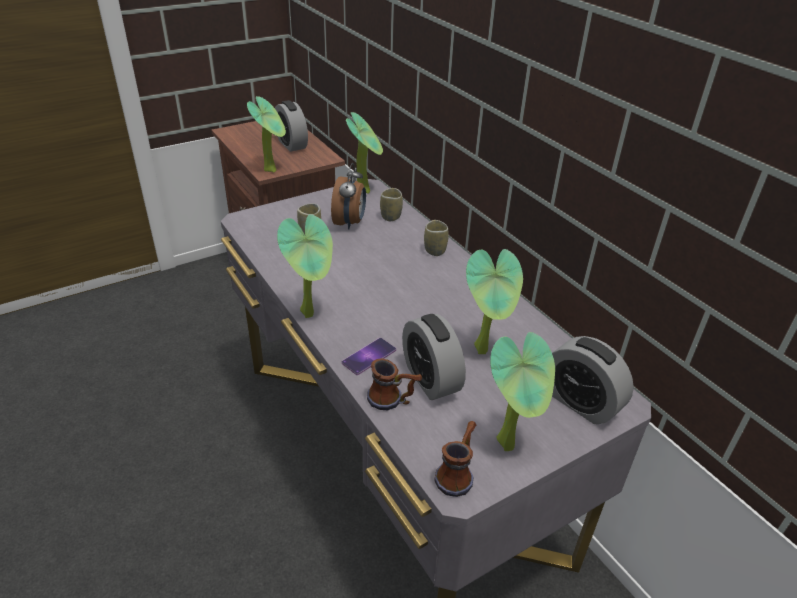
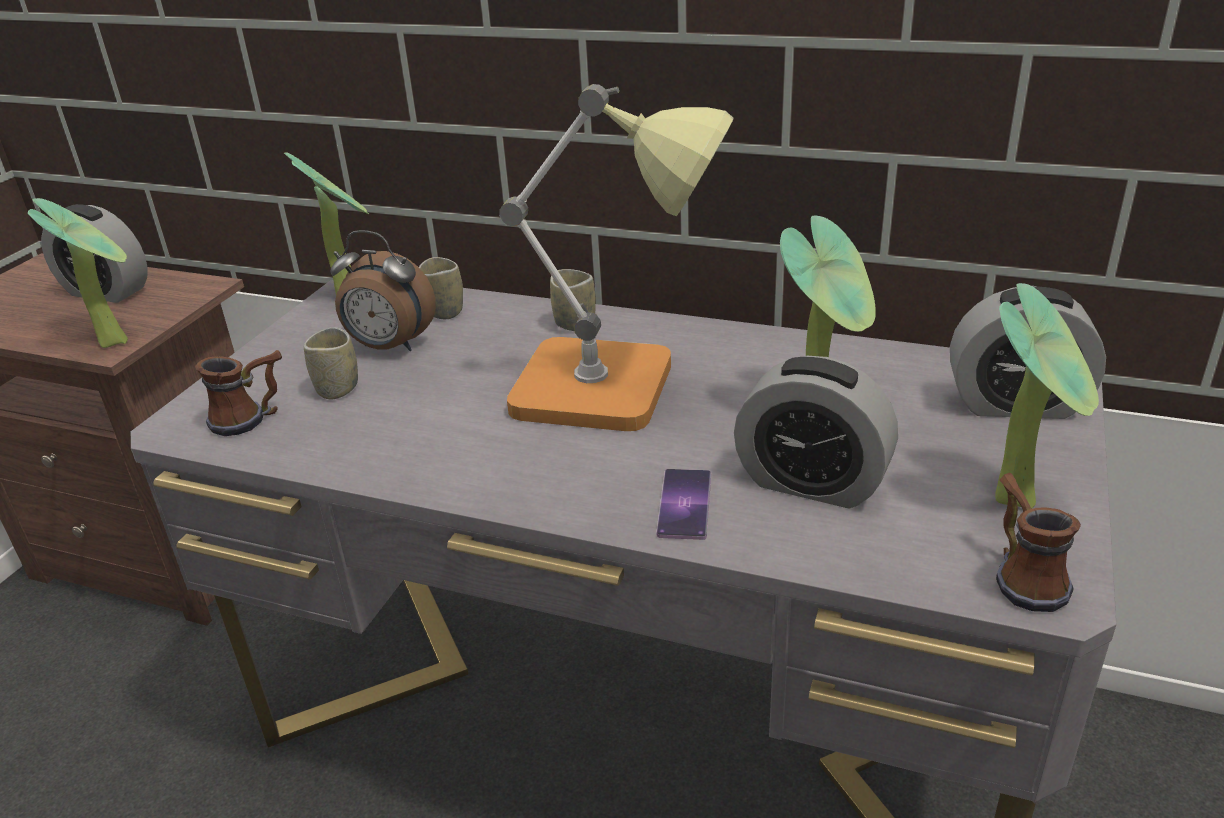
camera: 35 degrees left, 5 degrees down
potted plant [277,214,333,318] -> none
alarm clock [331,163,366,230] -> alarm clock turned 135 degrees clockwise [330,230,436,351]
mug [367,358,422,410] -> mug moved to [195,350,282,436]
none -> table lamp [499,84,733,431]

